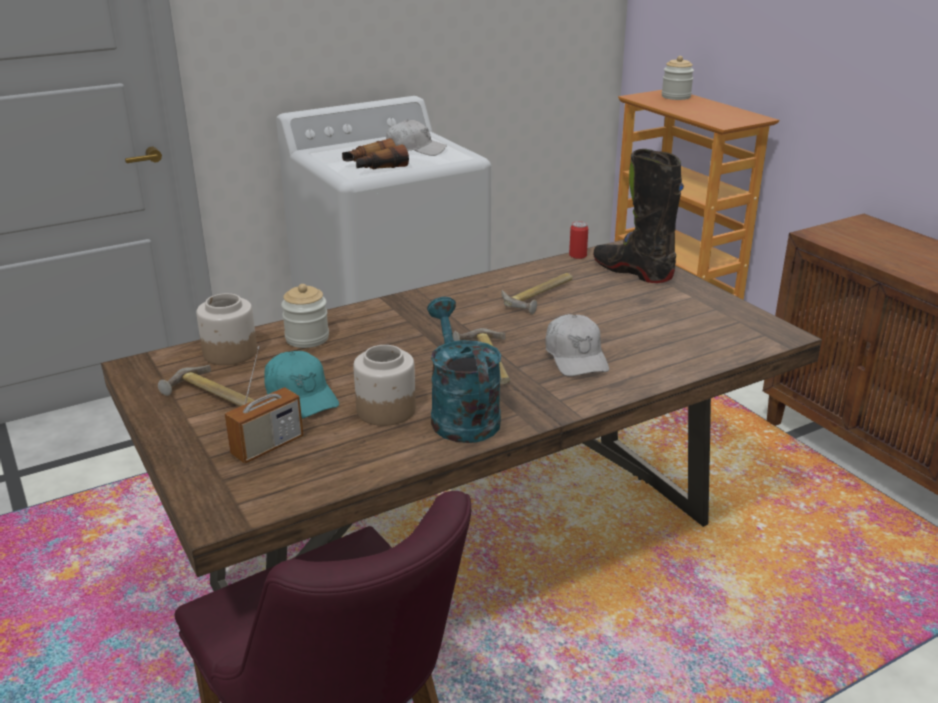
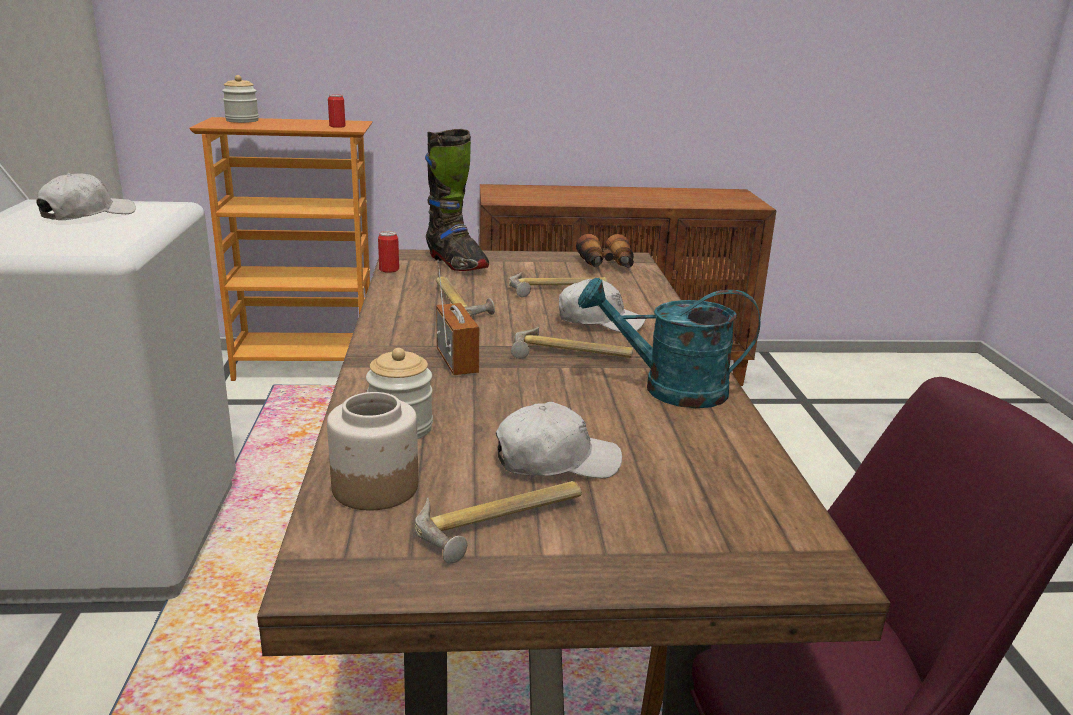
camera: 65 degrees left, 5 degrees down
radio [225,346,303,464] -> radio moved to [436,260,479,375]
turquoise cap [264,351,339,419] -> white cap [496,402,622,478]
binoculars [342,138,409,169] -> binoculars moved to [576,234,634,268]
jar [353,345,416,426] -> none
black boot [593,149,684,283] -> black boot turned 105 degrees counterclockwise [425,129,489,271]
none -> can [328,95,346,128]
none -> hammer [509,272,607,297]

